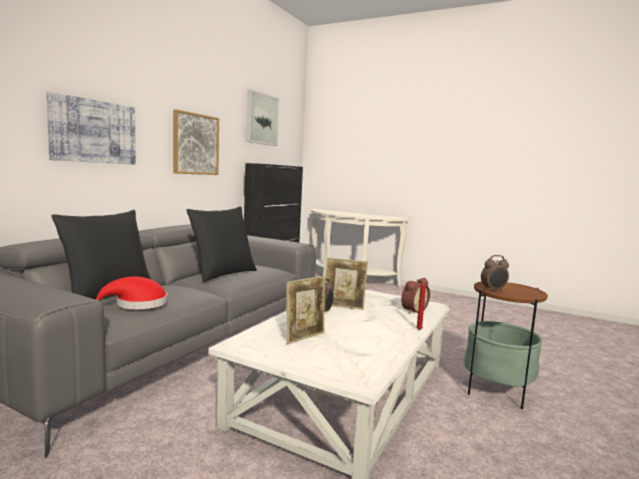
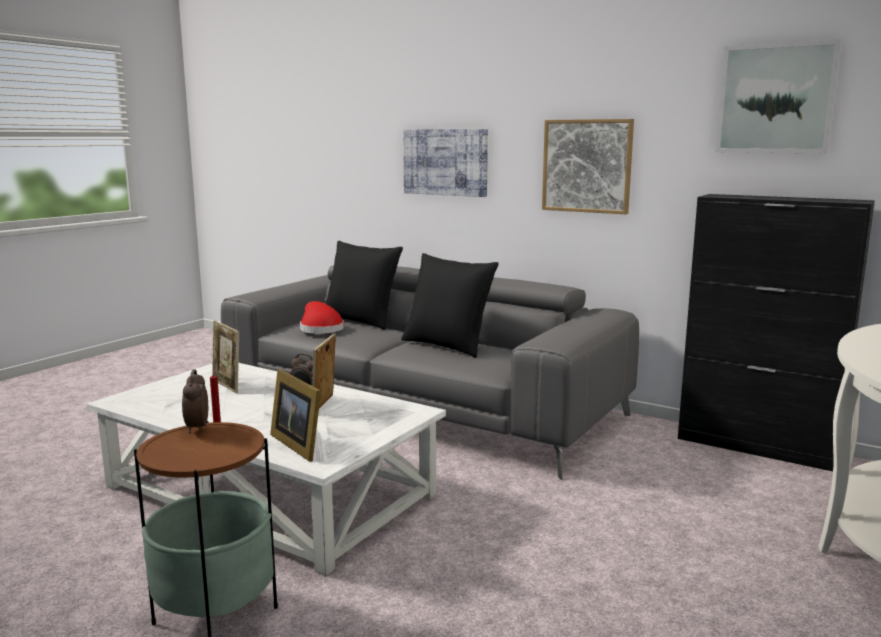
camera: 95 degrees right, 5 degrees up
alarm clock [401,278,430,314] -> picture frame [270,369,321,462]

